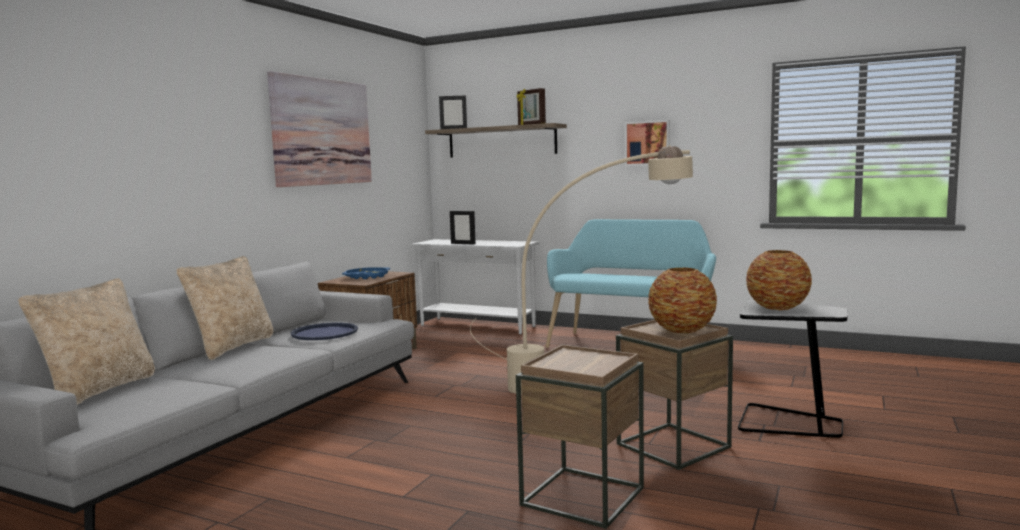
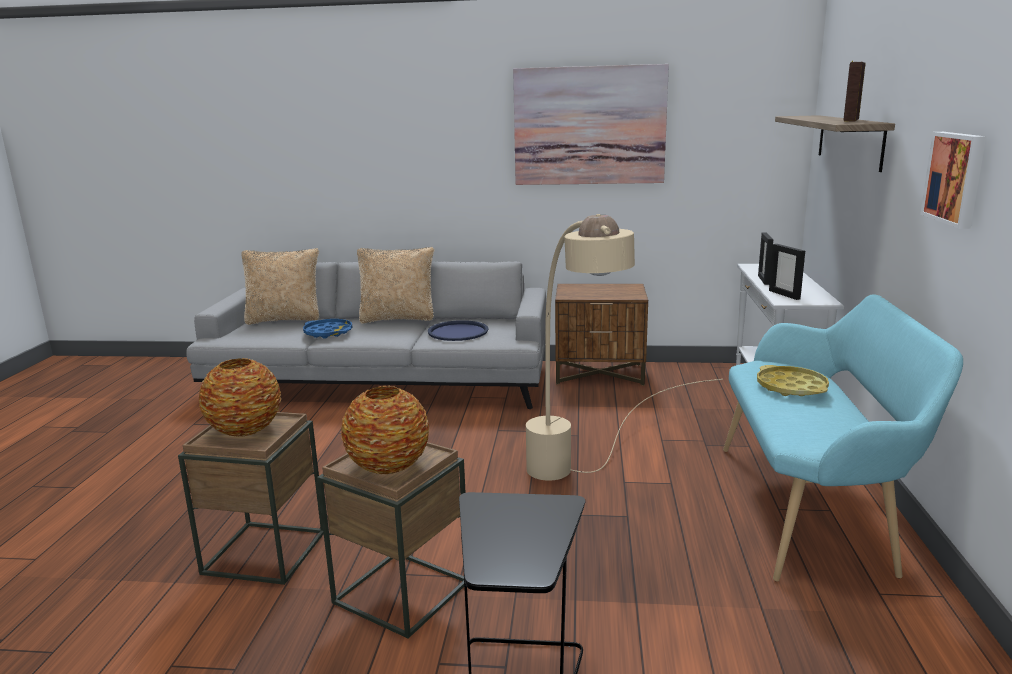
camera: 70 degrees right, 10 degrees up
blue tray [342,267,390,279] -> blue tray moved to [303,319,352,339]
picture frame [439,95,467,129] -> picture frame moved to [769,244,805,300]
vase [746,250,812,310] -> vase moved to [199,358,281,437]
none -> yellow tray [757,365,829,396]

